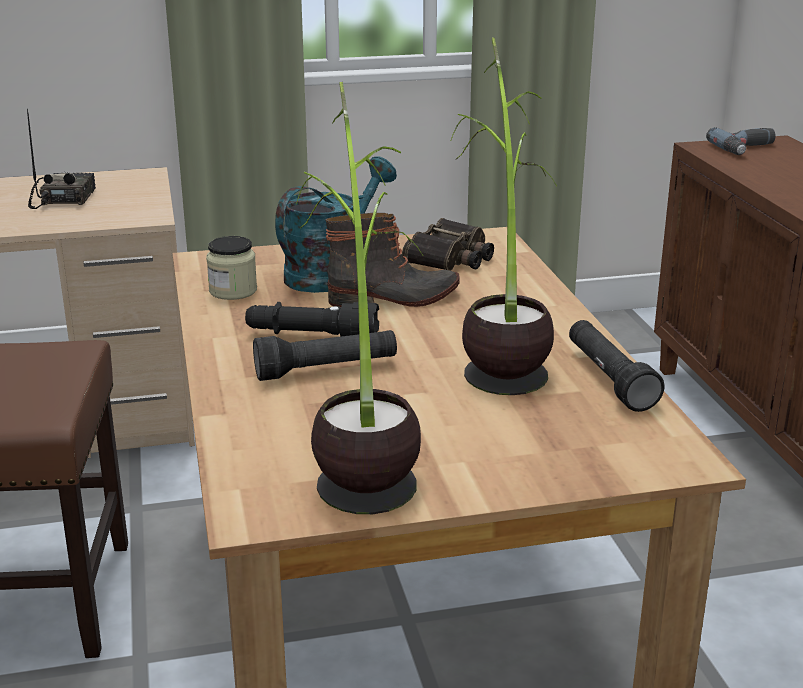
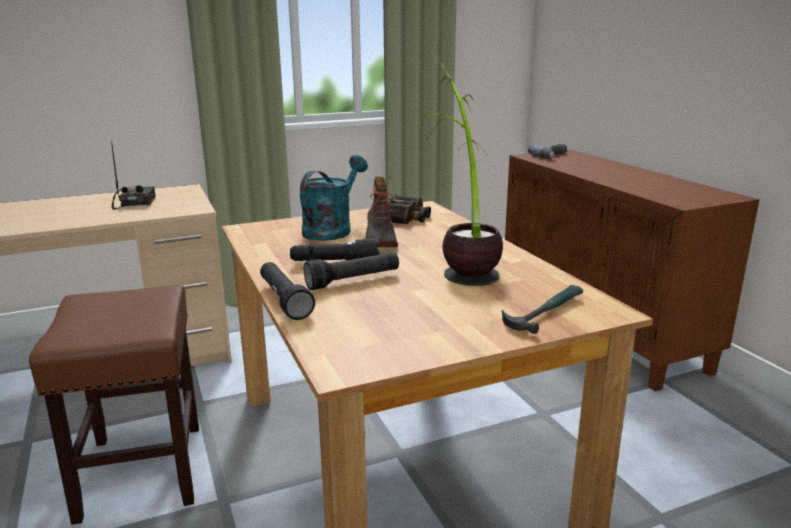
camera: 10 degrees left, 5 degrees down
jar [206,236,257,300] -> none
potted plant [296,82,423,514] -> none
boot [326,213,460,308] -> boot turned 105 degrees clockwise [366,176,398,247]
black flashlight [569,320,664,412] -> black flashlight moved to [260,262,315,320]
none -> hammer [502,285,583,334]

